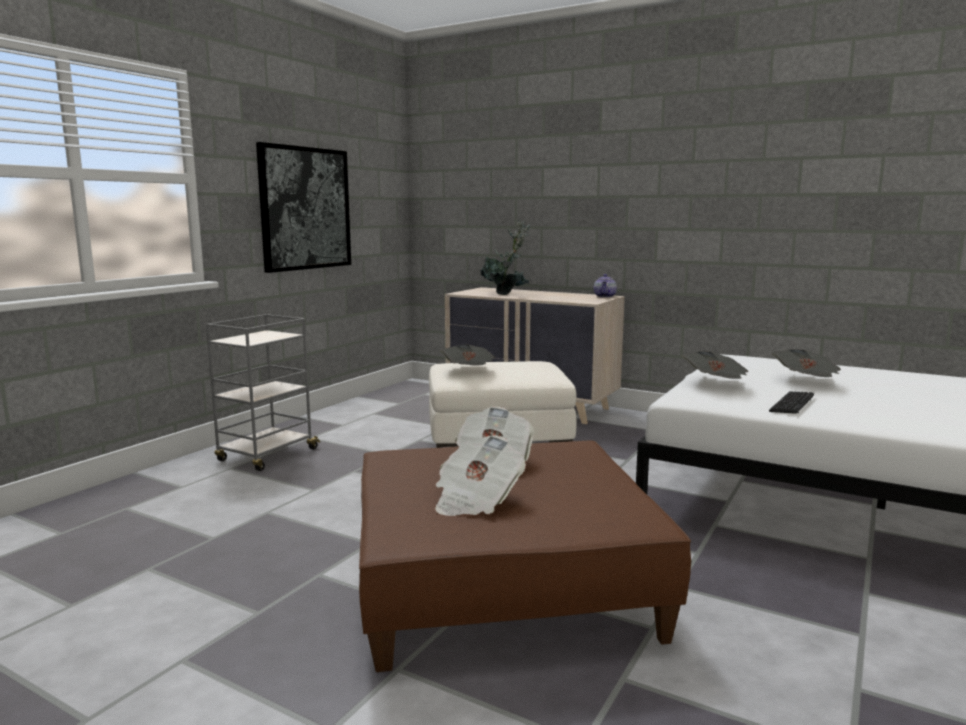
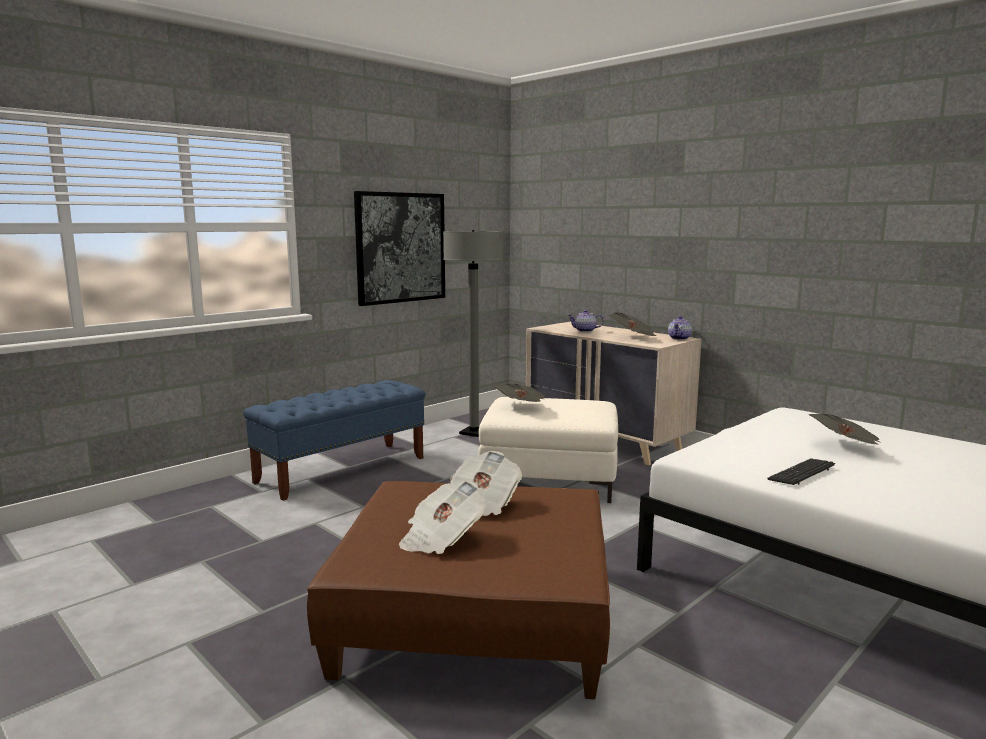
camera: 15 degrees right, 0 degrees up
grey cart [206,314,320,471] -> blue bench [243,380,425,501]
potted plant [481,219,530,295] -> teapot [569,310,604,332]
newspaper [681,351,748,379] -> newspaper moved to [609,312,657,336]
none -> grey floor lamp [443,230,503,437]

